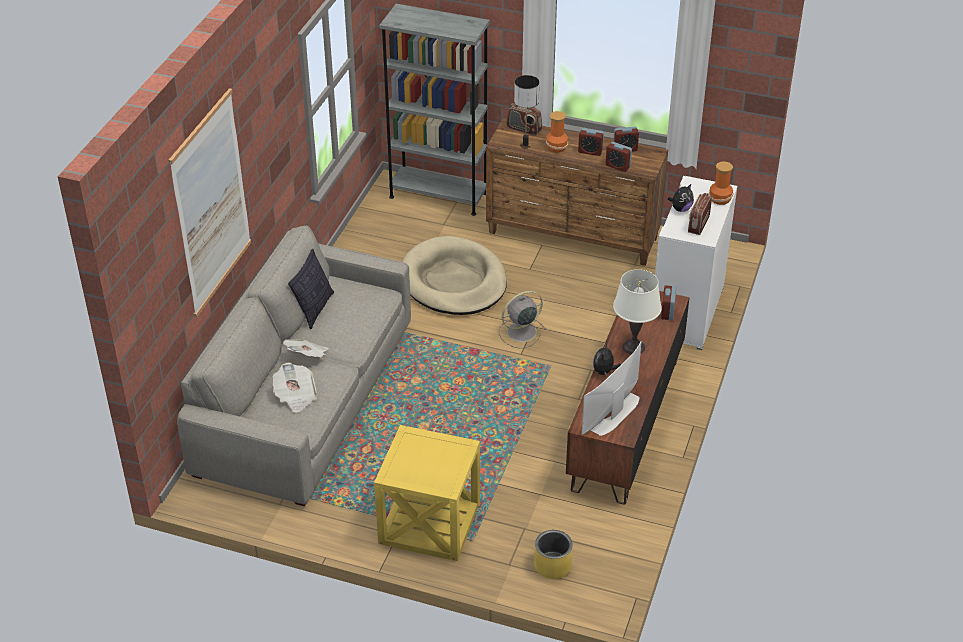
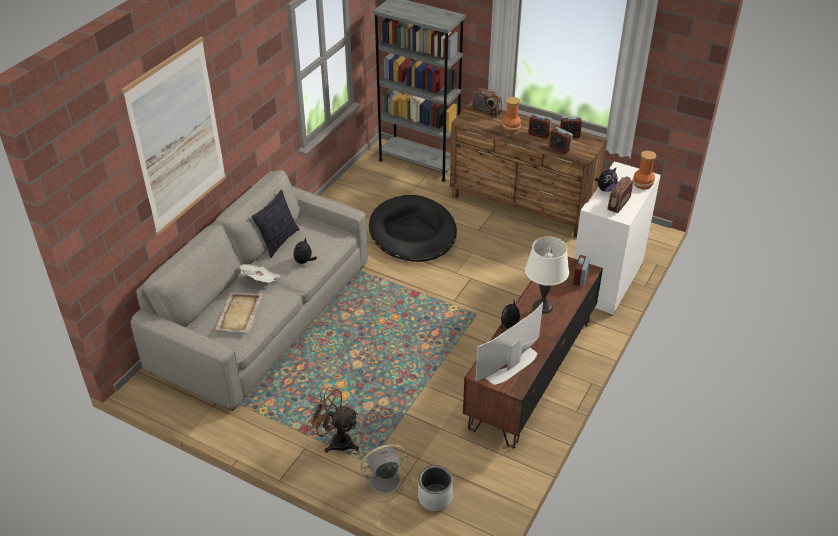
camera: 10 degrees right, 0 degrees up
newspaper [273,362,317,413] -> beige tray [215,292,263,333]
yellow side table [374,425,480,561] -> brown fan [307,387,359,453]
beige dog bed [402,236,507,315] -> black dog bed [369,195,457,262]
grey fan [499,291,547,349] -> grey fan moved to [360,444,412,502]
table lamp [514,75,539,149] -> none
yellow planter [534,530,573,579] -> grey planter [418,465,453,511]
none -> plush toy [293,238,317,264]

